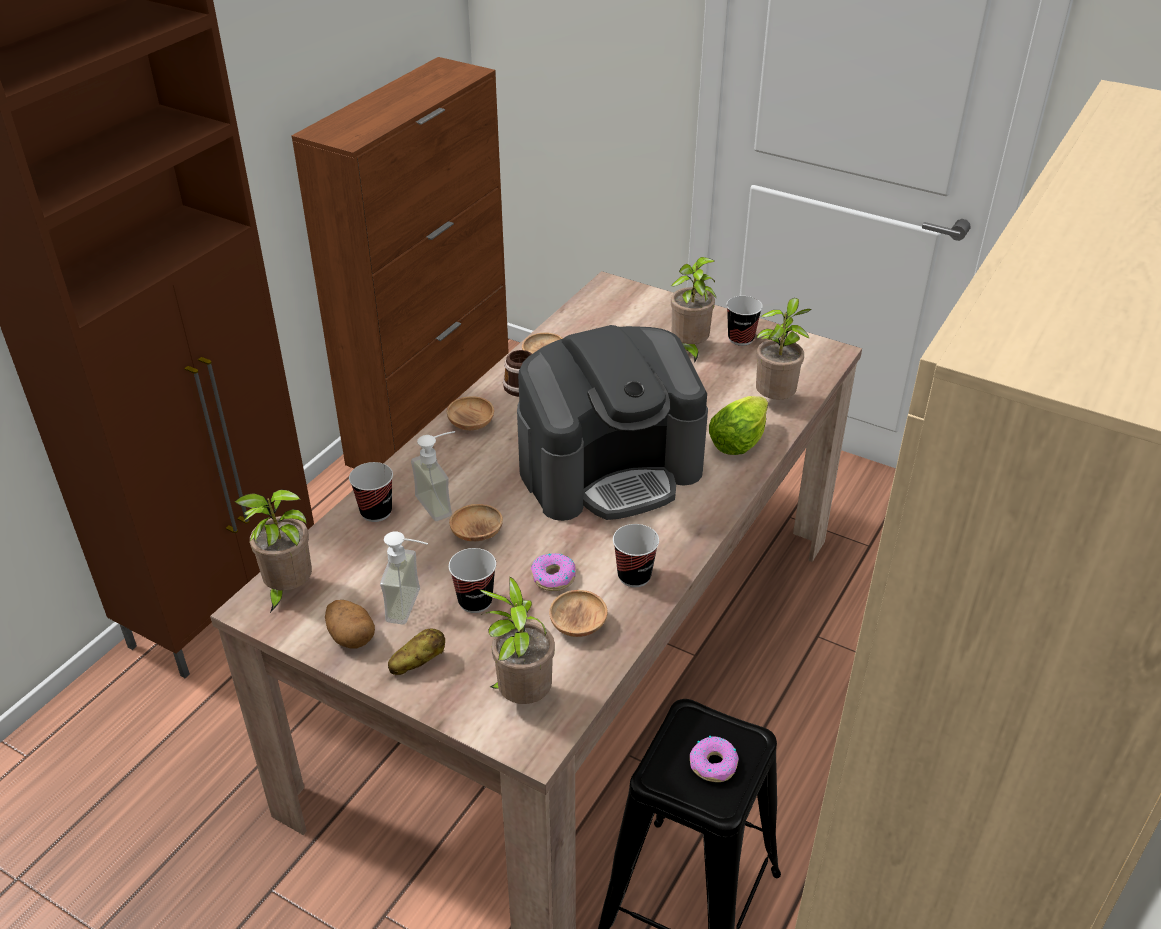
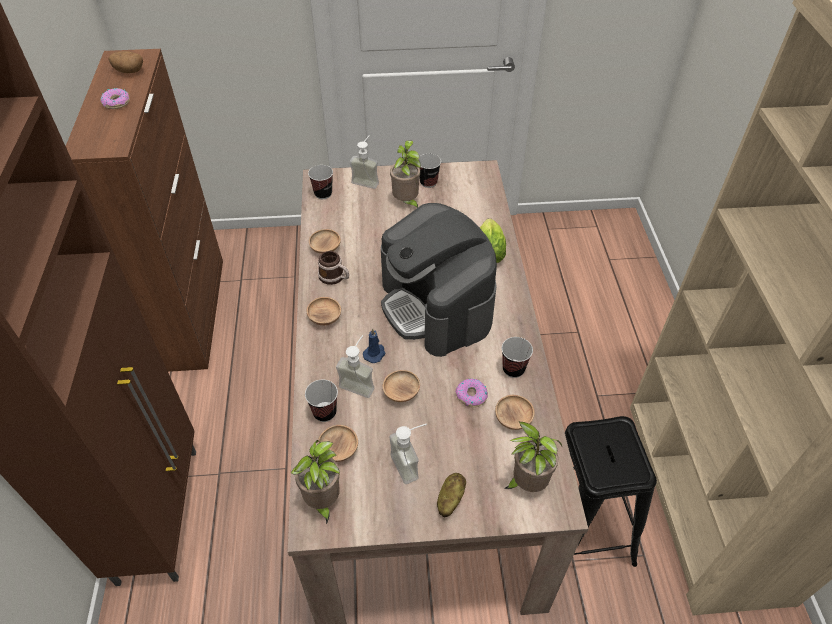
camera: 35 degrees left, 10 degrees up
potato [325,600,375,649] -> potato moved to [109,51,143,73]
cup [449,548,496,613] -> cup moved to [308,165,333,199]
coffee machine [517,325,708,521] -> coffee machine turned 120 degrees clockwise [381,203,497,357]
donut [690,736,739,782] -> donut moved to [100,88,130,109]
potted plant [756,298,811,400] -> none
none -> brown bowl [318,425,358,462]
none -> soap dispenser [350,135,379,189]
none -> blue candle [363,328,385,363]

